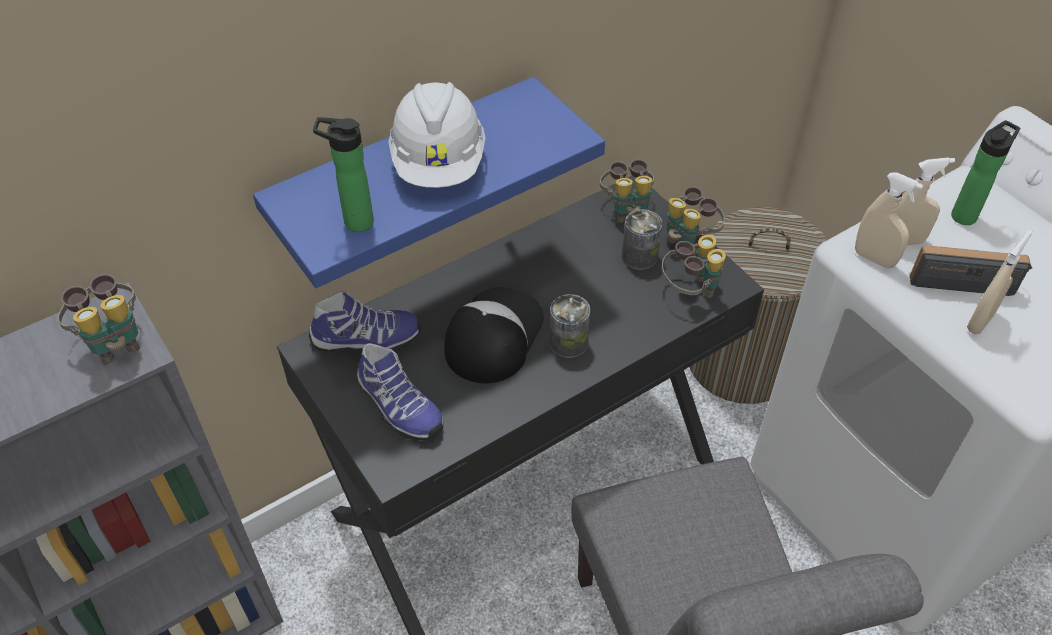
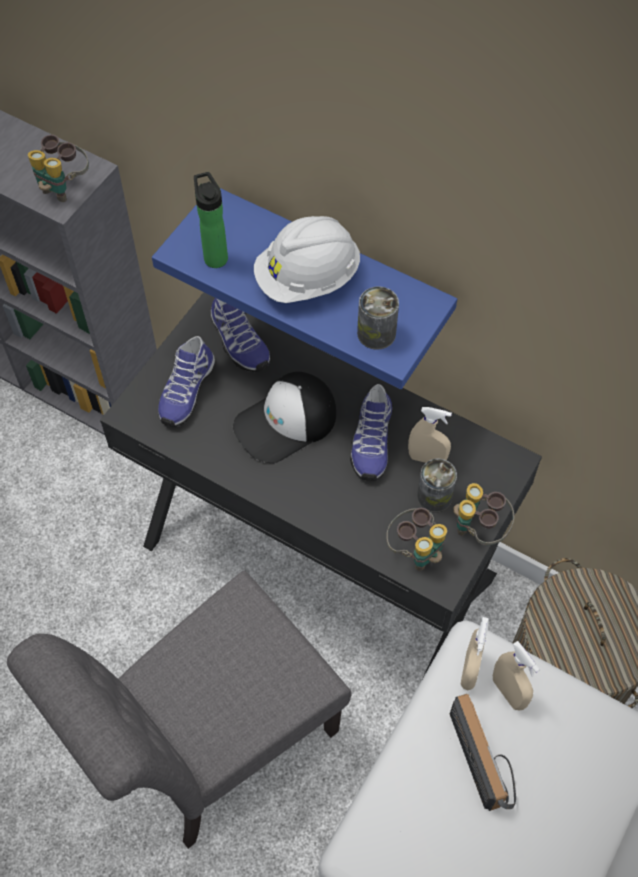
camera: 65 degrees right, 10 degrees up
cap [444,287,544,383] -> cap turned 150 degrees clockwise [233,372,336,463]
can [549,294,590,358] -> can moved to [357,286,399,350]
binoculars [600,159,654,223] -> none
bottle [951,120,1020,225] -> none
beige spray bottle [967,229,1032,334] -> beige spray bottle moved to [408,407,452,463]
none -> shoe [350,384,392,481]

